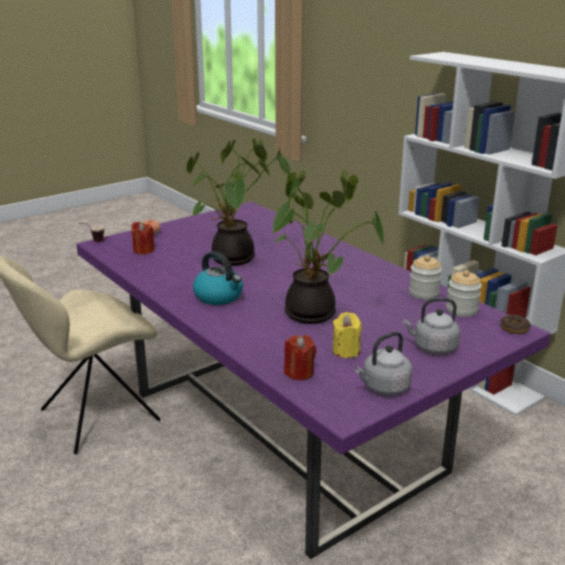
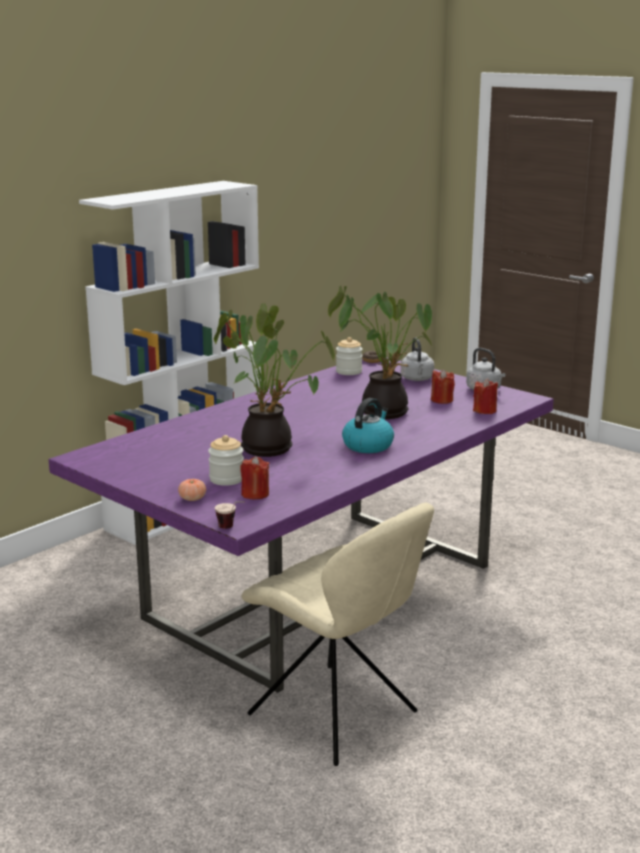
camera: 100 degrees left, 5 degrees down
yellow candle [333,312,362,358] -> red candle [431,369,455,404]
jar [409,255,442,300] -> jar moved to [208,435,244,486]

